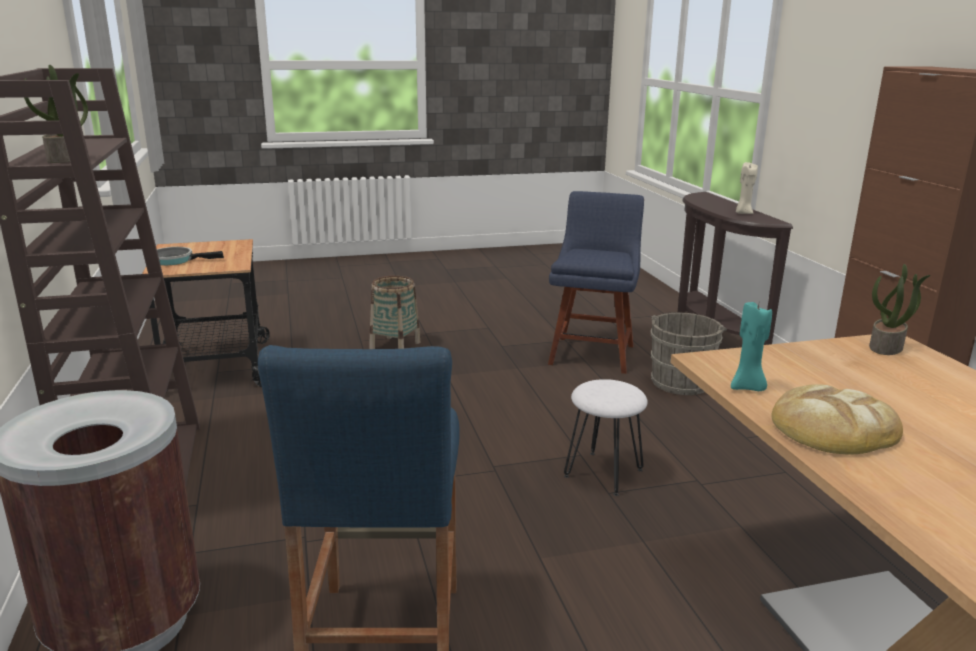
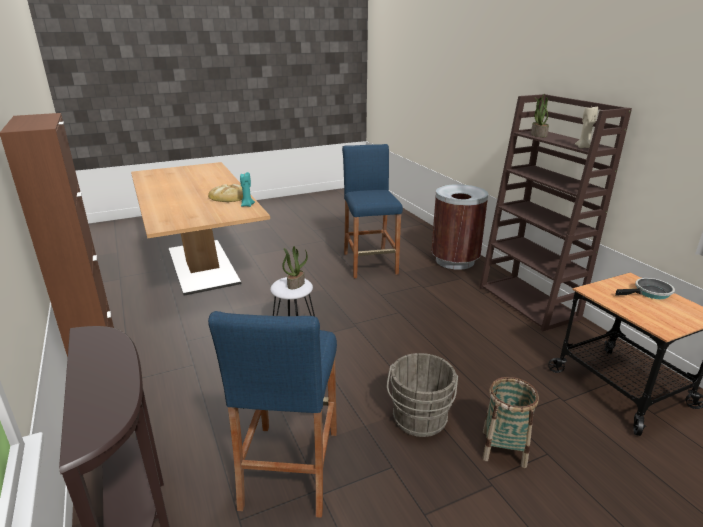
camera: 170 degrees right, 5 degrees up
blue chair [548,191,644,374] -> blue stool [208,311,337,518]
grey bucket [651,313,727,395] -> grey bucket moved to [387,353,458,437]
beige candle [736,162,758,214] -> beige candle moved to [575,107,598,148]
potted plant [869,264,931,355] -> potted plant moved to [282,246,308,289]

